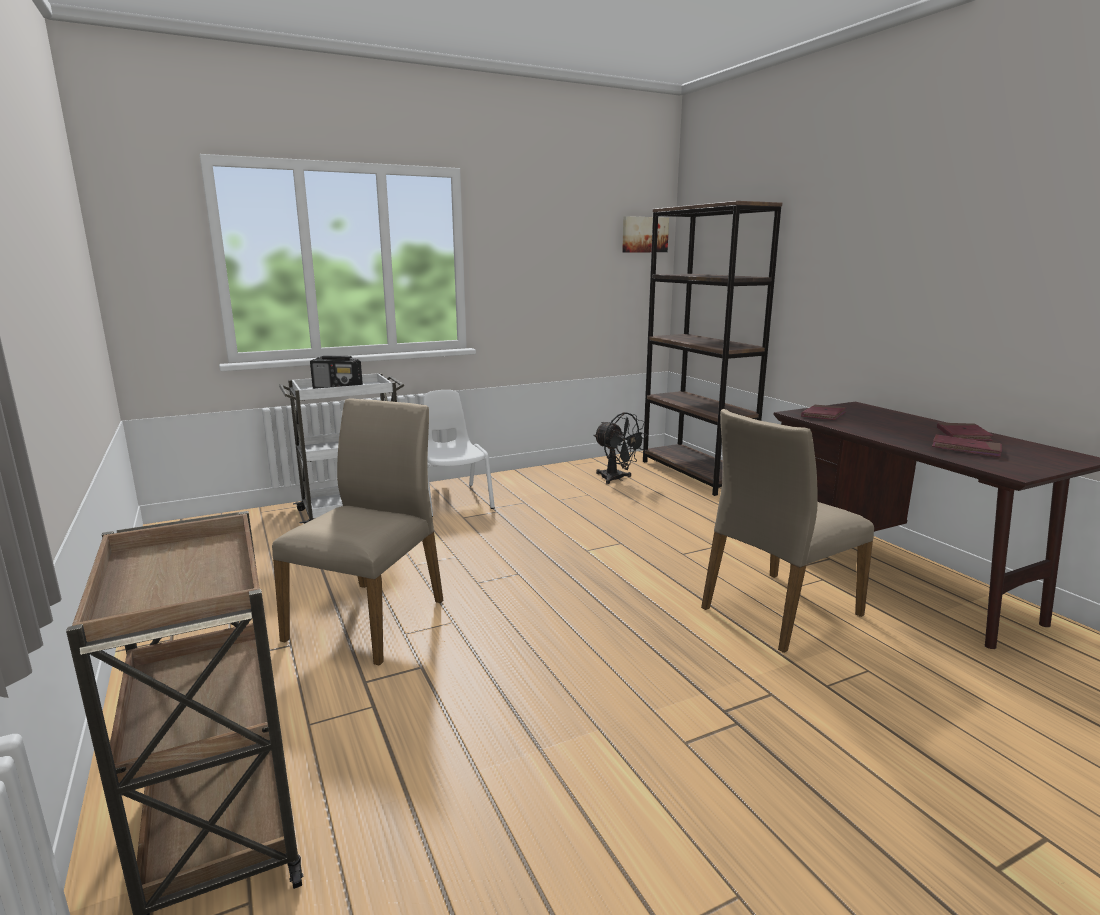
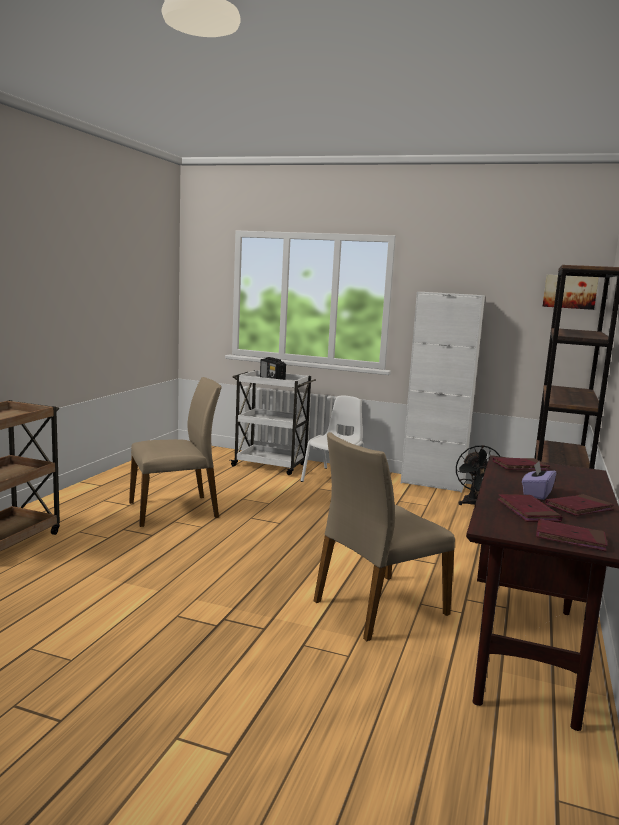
camera: 45 degrees right, 5 degrees down
beige chair [701,409,874,653] -> beige chair turned 45 degrees counterclockwise [314,432,455,641]
none -> white cabinet [401,292,485,493]
none -> purple tissue box [522,462,556,500]
none -> red book [536,519,607,552]

